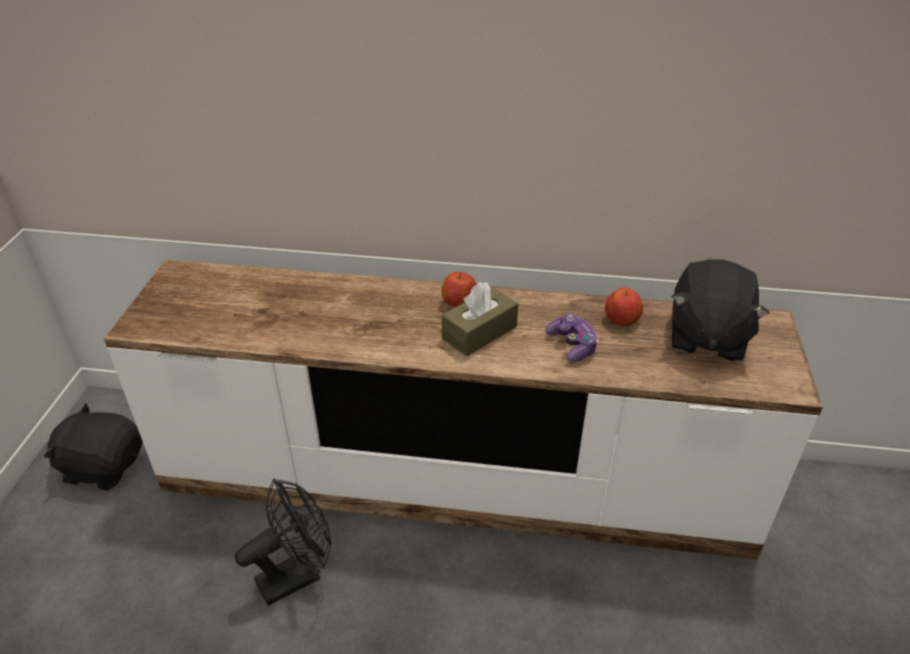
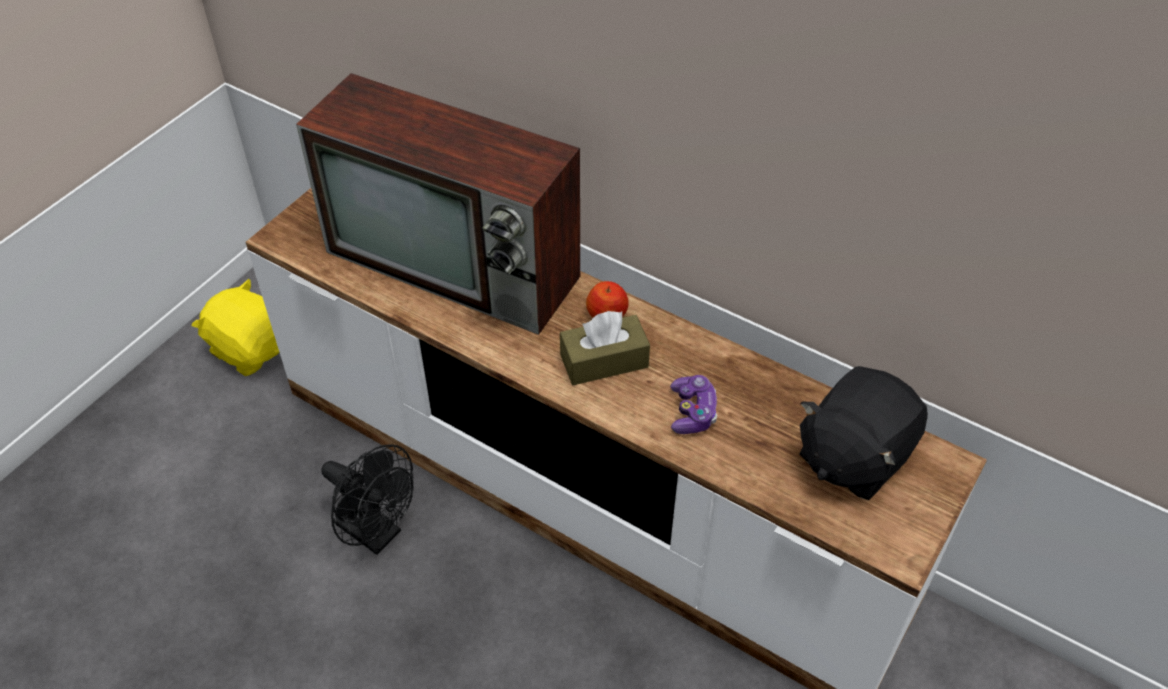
camera: 25 degrees right, 10 degrees up
black plush toy [44,403,142,491] -> yellow plush toy [192,279,279,376]
black fan [235,478,332,606] -> black fan turned 45 degrees clockwise [322,444,413,555]
apple [605,287,643,326] -> none
none -> television [296,73,580,335]

